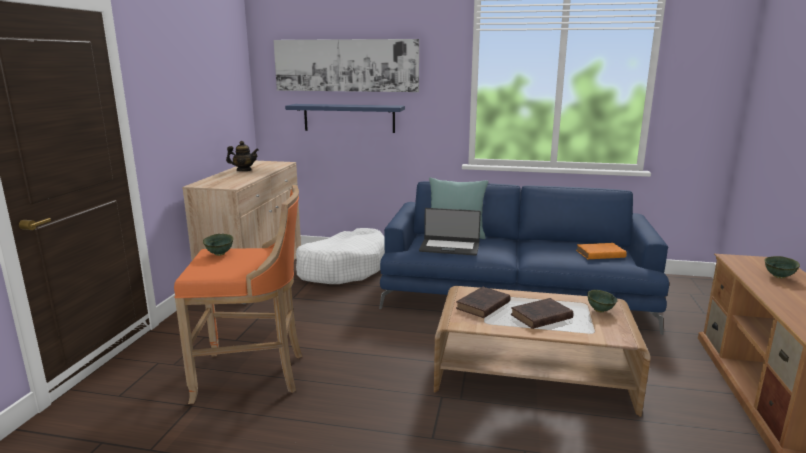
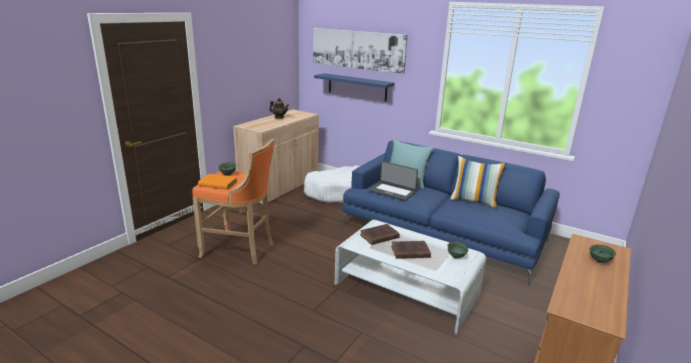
camera: 20 degrees right, 5 degrees up
brown coffee table [434,286,651,417] -> white coffee table [335,220,486,334]
orange book [576,243,627,259] -> orange book moved to [198,174,238,190]
none -> pillow [450,156,506,208]

